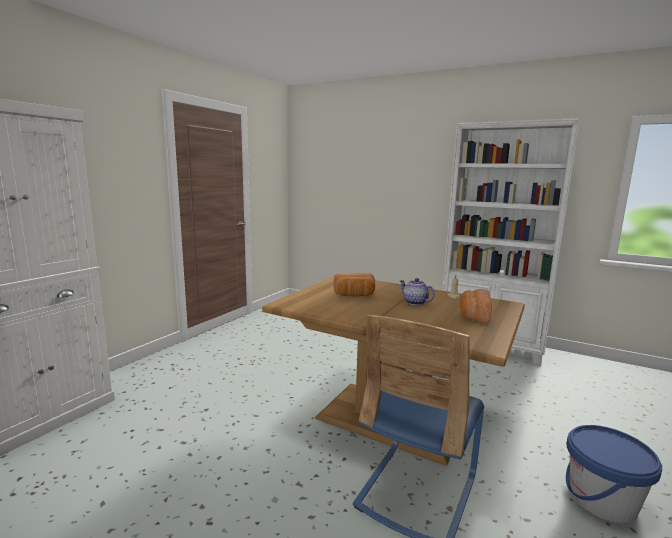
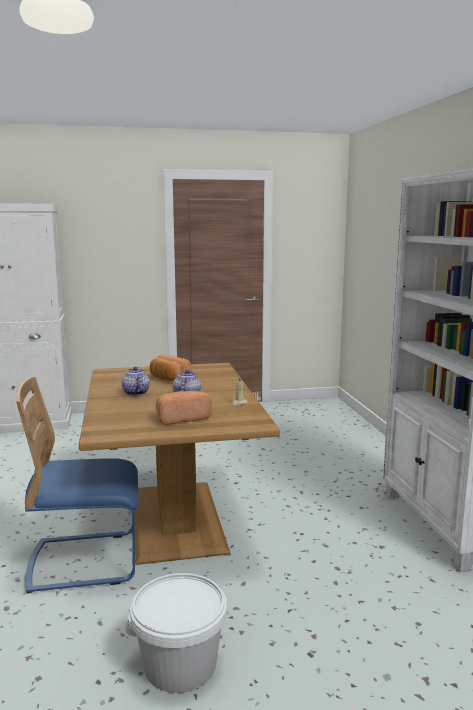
camera: 50 degrees right, 0 degrees up
blue bucket [566,425,662,523] -> white bucket [125,573,227,693]
none -> teapot [122,367,150,396]

